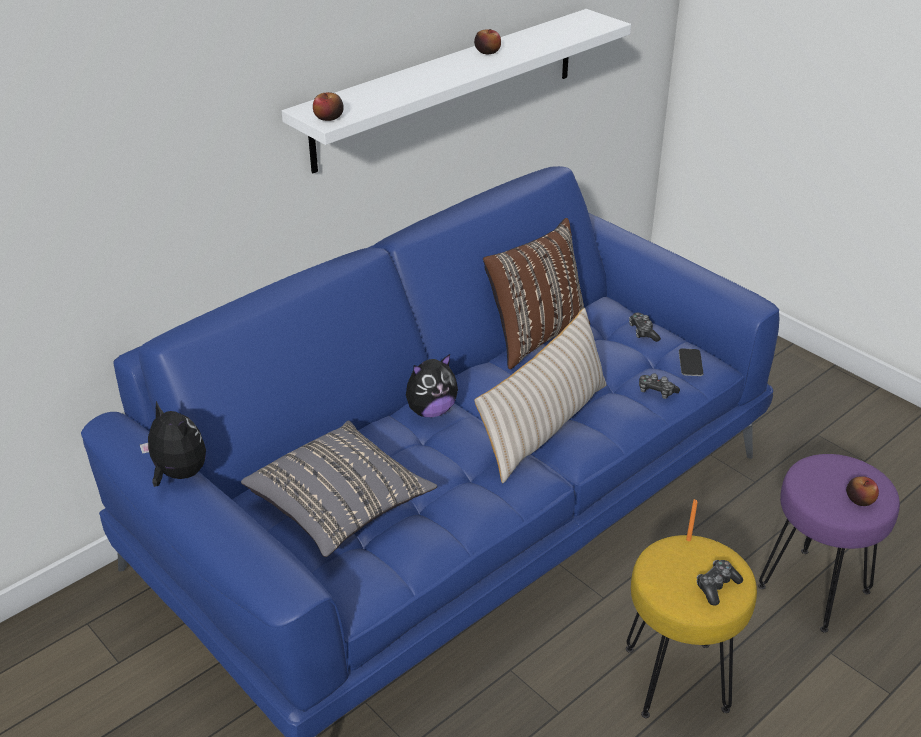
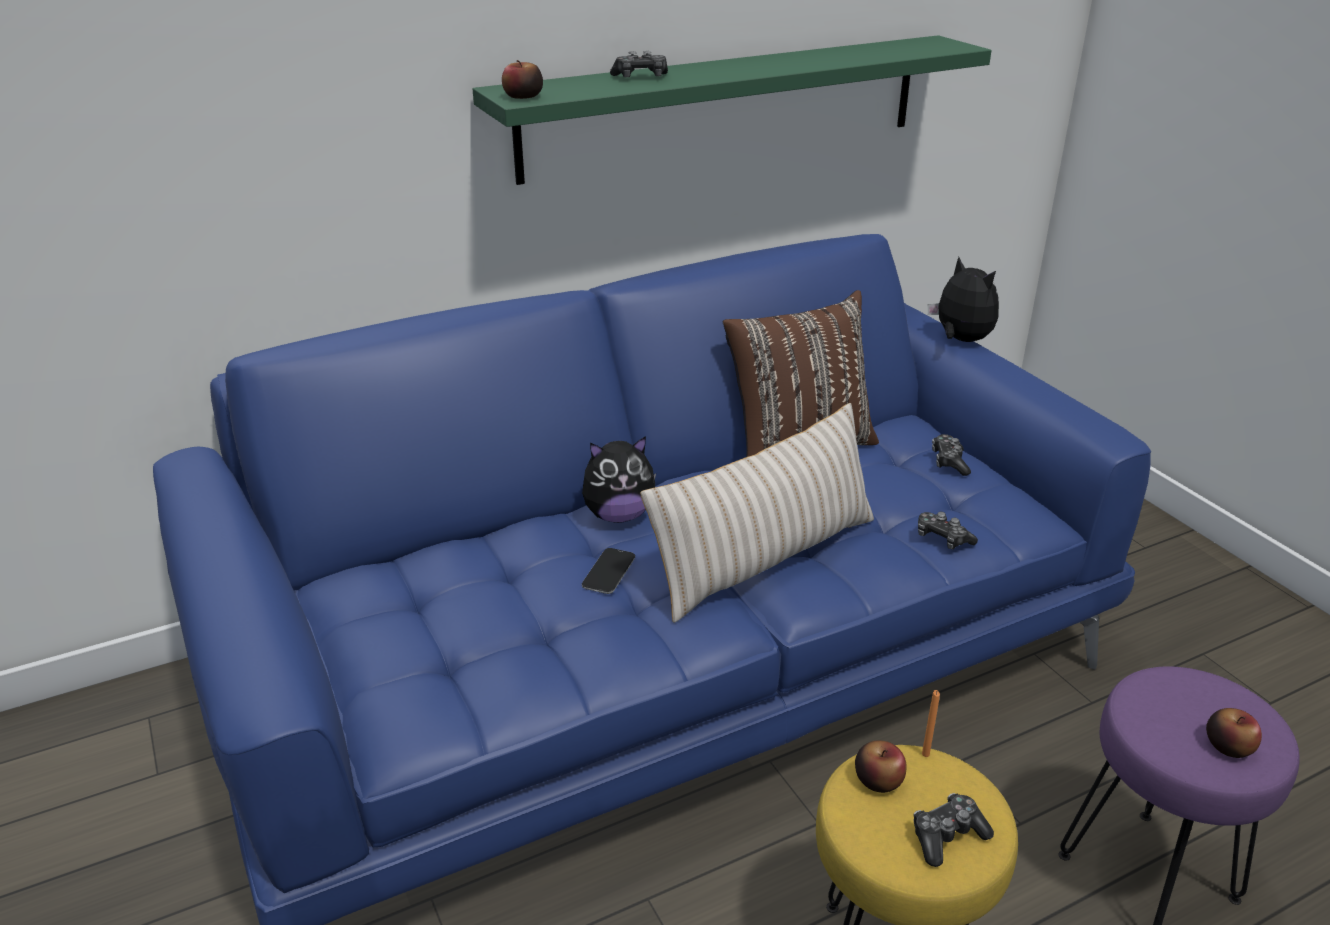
camera: 15 degrees right, 5 degrees down
plush toy [140,401,206,487] -> plush toy moved to [927,257,999,342]
grey pillow [241,420,437,557] -> none
white shelf [282,9,631,173] -> green shelf [473,35,992,185]
apple [474,29,501,54] -> apple moved to [855,741,907,793]
phone [679,349,703,376] -> phone moved to [582,548,635,594]
none -> game controller [610,51,668,77]

